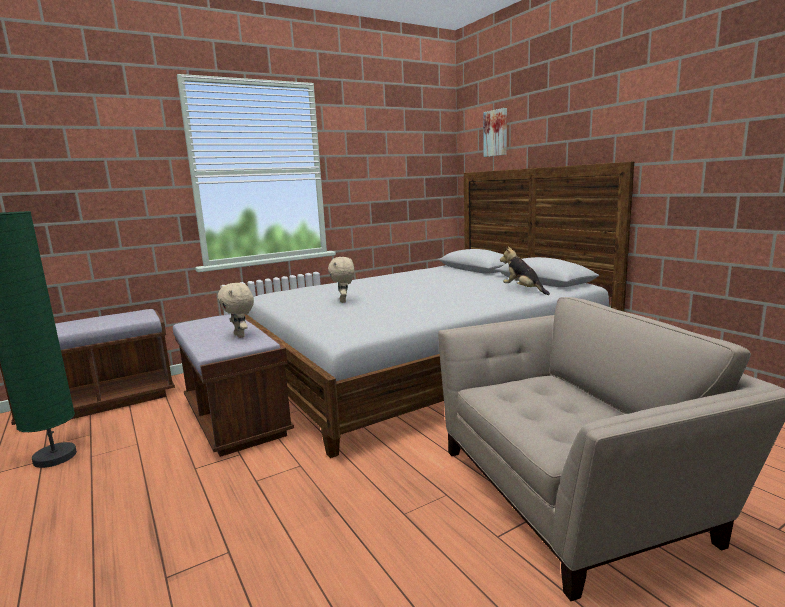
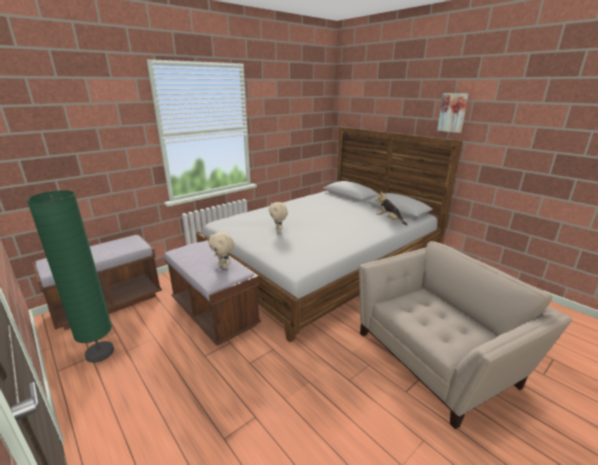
camera: 10 degrees left, 10 degrees up
picture [484,108,507,157] -> picture moved to [437,93,469,133]

